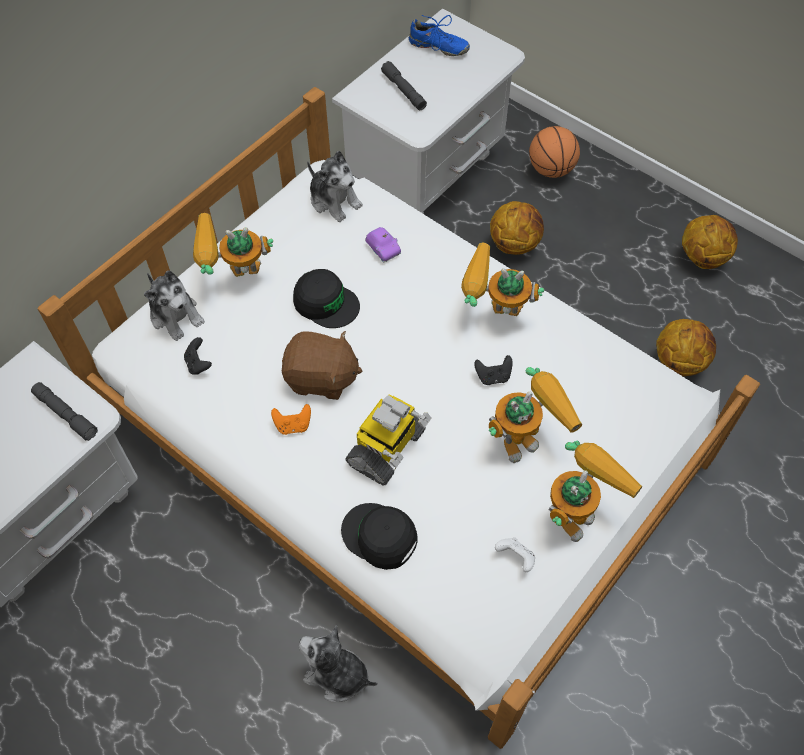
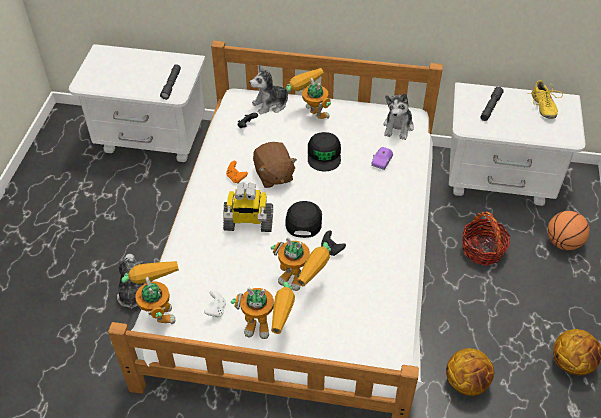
camera: 60 degrees right, 10 degrees down
plush toy [144,270,205,341] -> plush toy turned 45 degrees clockwise [249,65,292,114]
black cap [341,503,418,570] -> black cap moved to [285,201,322,238]
blue shoe [409,15,470,56] -> yellow shoe [528,80,563,119]
toy robot [461,243,544,316] -> toy robot moved to [121,261,179,324]
basketball [490,201,544,255] -> basket [462,211,510,266]

